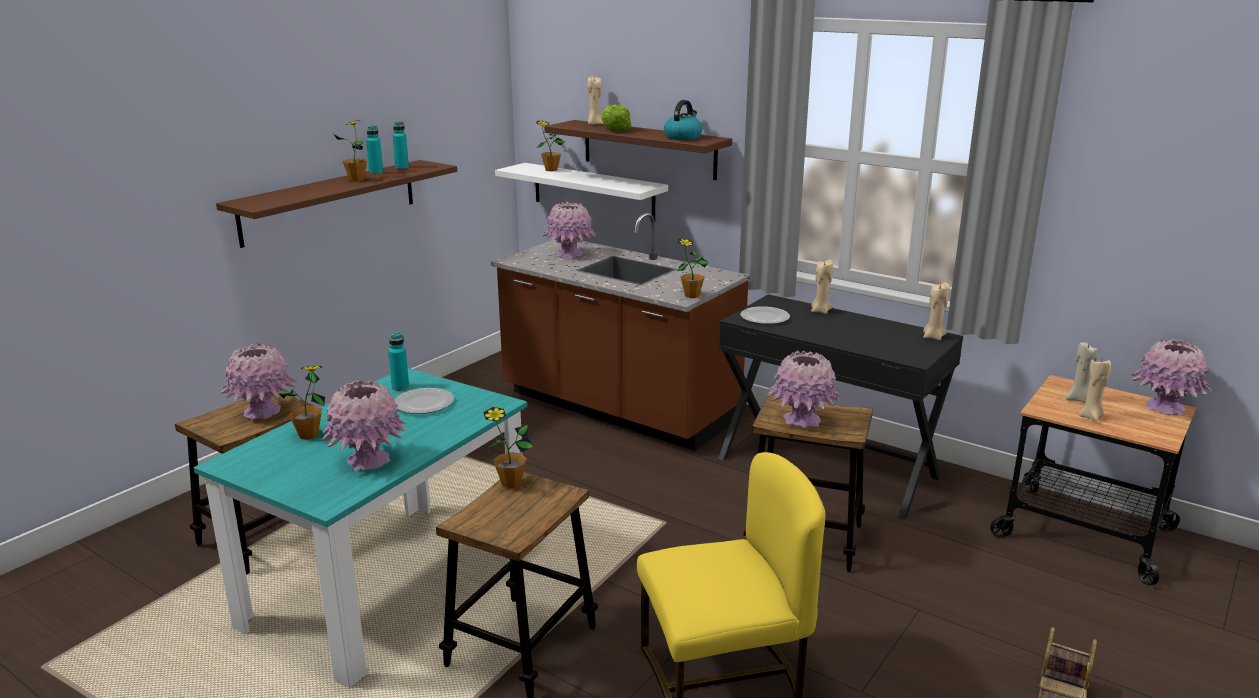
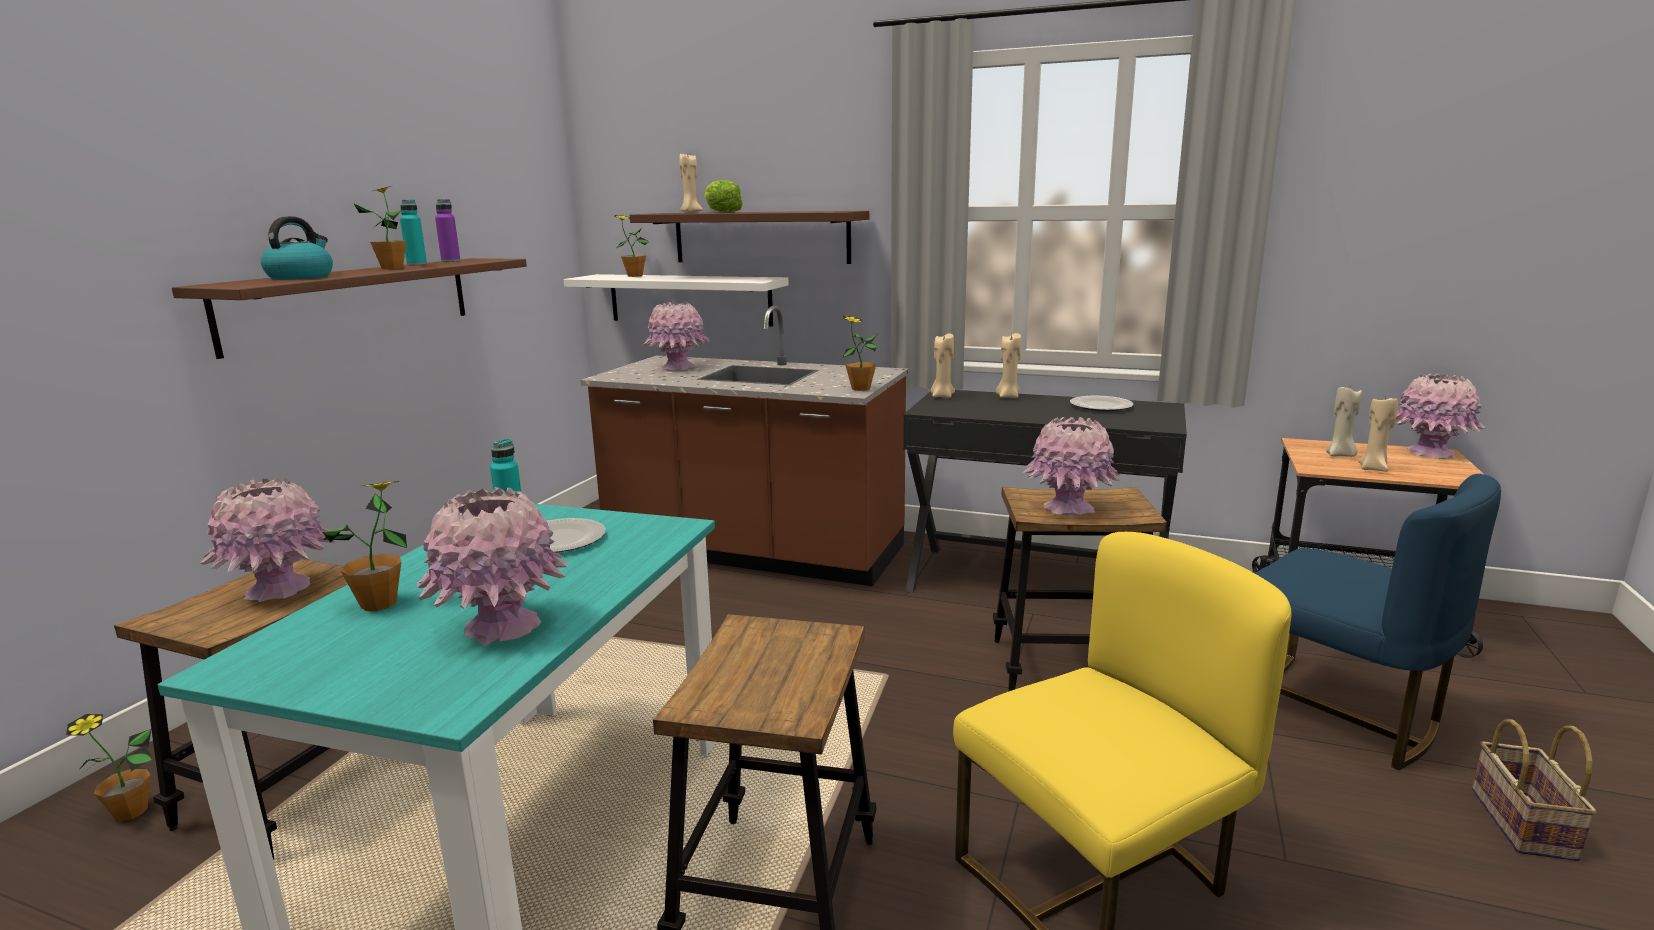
camera: 15 degrees left, 5 degrees down
turquoise bottle [392,121,409,169] -> purple bottle [435,199,460,262]
potted plant [484,407,533,488] -> potted plant moved to [66,714,152,821]
kettle [664,100,703,140] -> kettle moved to [261,216,333,280]
plate [740,307,790,324] -> plate moved to [1070,396,1134,411]
beige candle [923,282,949,340] -> beige candle moved to [931,333,955,398]
none -> blue chair [1255,474,1501,770]

